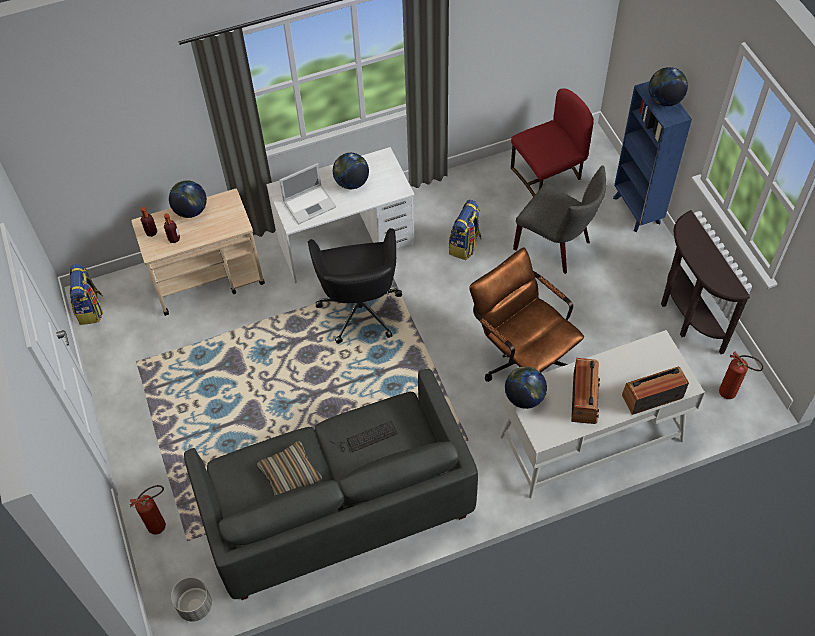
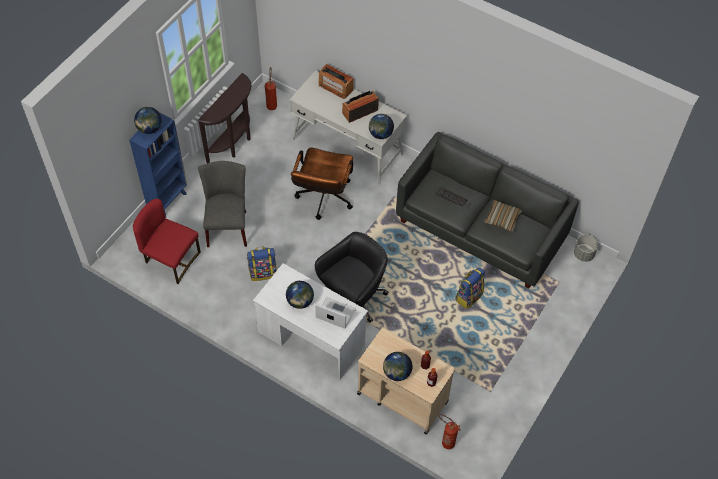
camera: 130 degrees left, 0 degrees up
backpack [70,264,103,325] -> backpack moved to [456,267,485,309]
fire extinguisher [130,485,166,535] -> fire extinguisher moved to [438,414,461,449]

